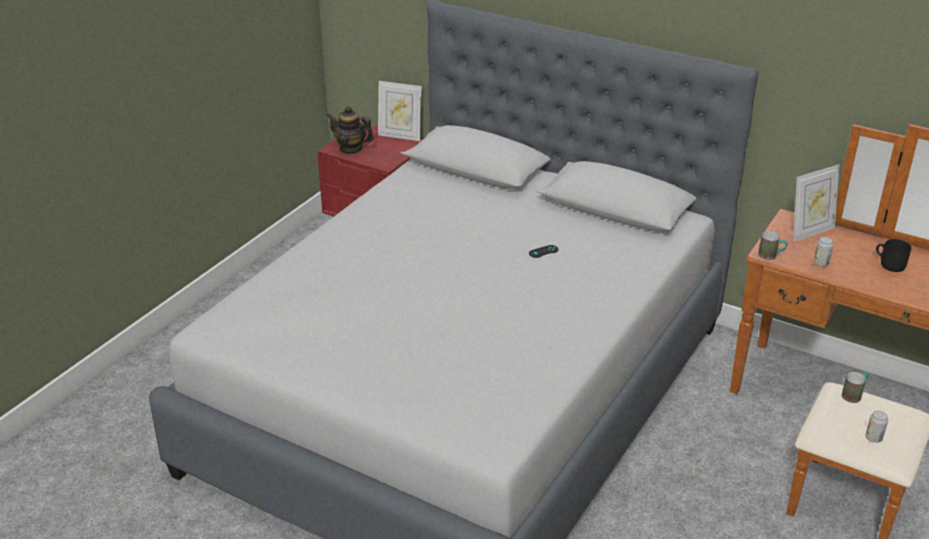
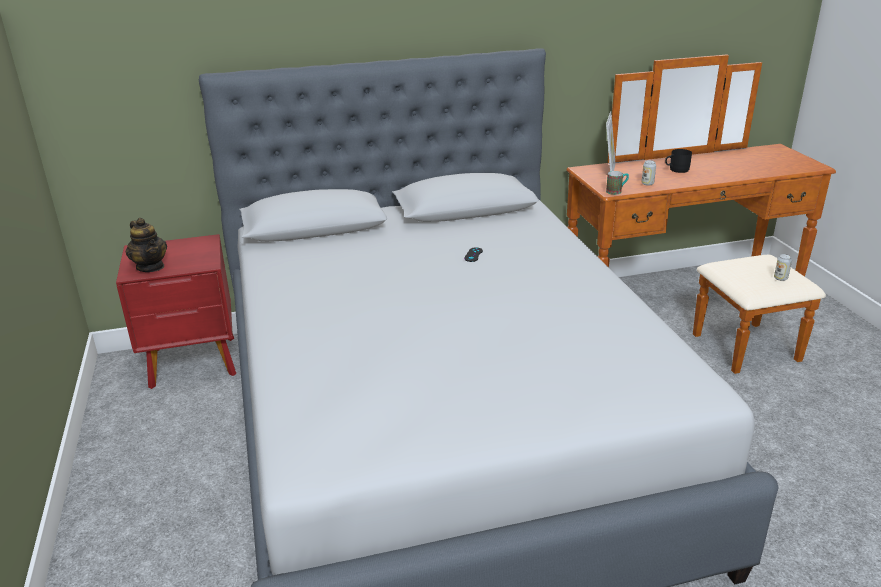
camera: 45 degrees left, 5 degrees down
teapot [327,106,374,154] -> teapot turned 105 degrees counterclockwise [126,218,167,272]
picture frame [378,81,422,141] -> none
mug [842,372,868,403] -> none

